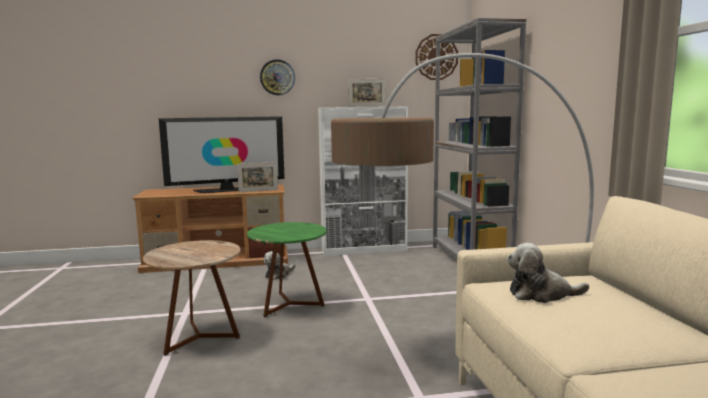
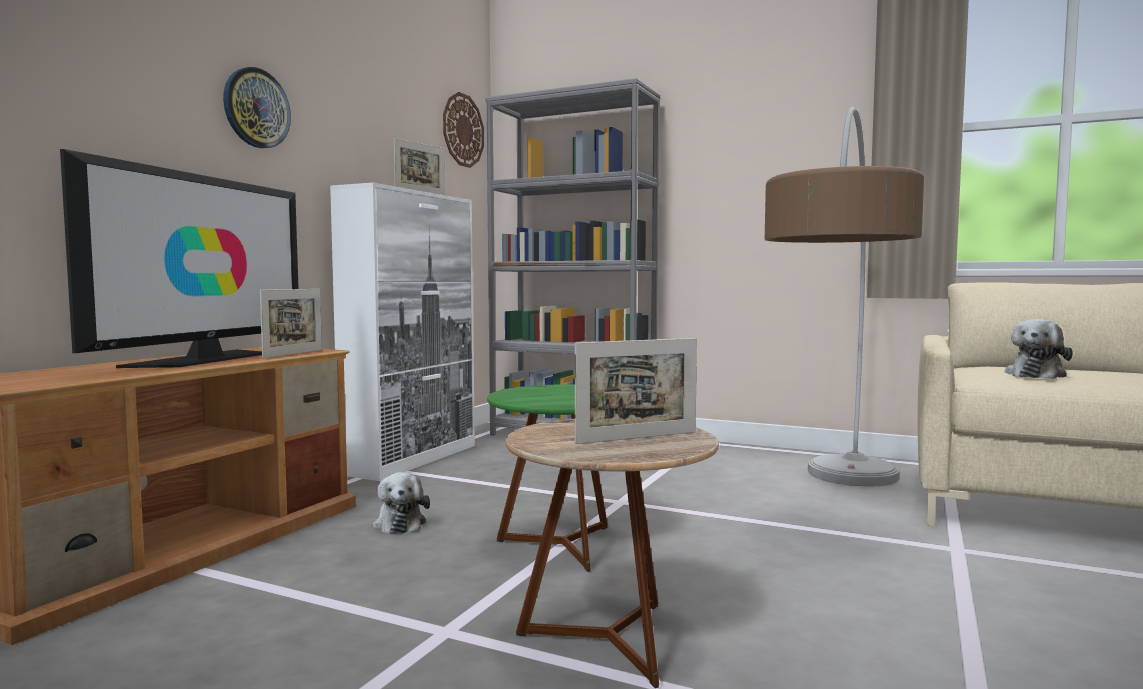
camera: 55 degrees left, 5 degrees down
none -> picture frame [575,338,697,444]

